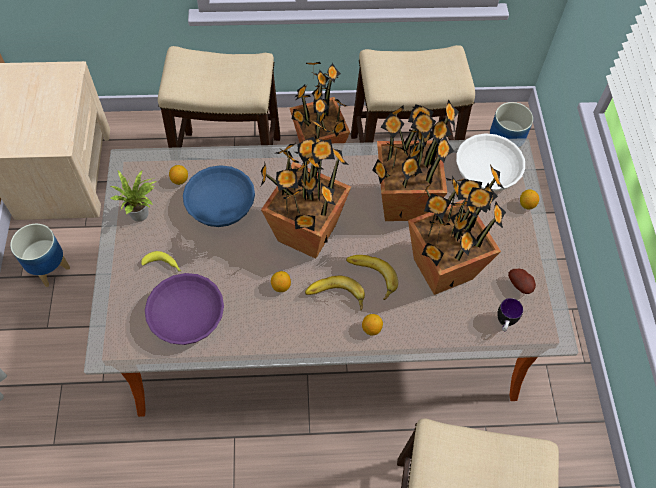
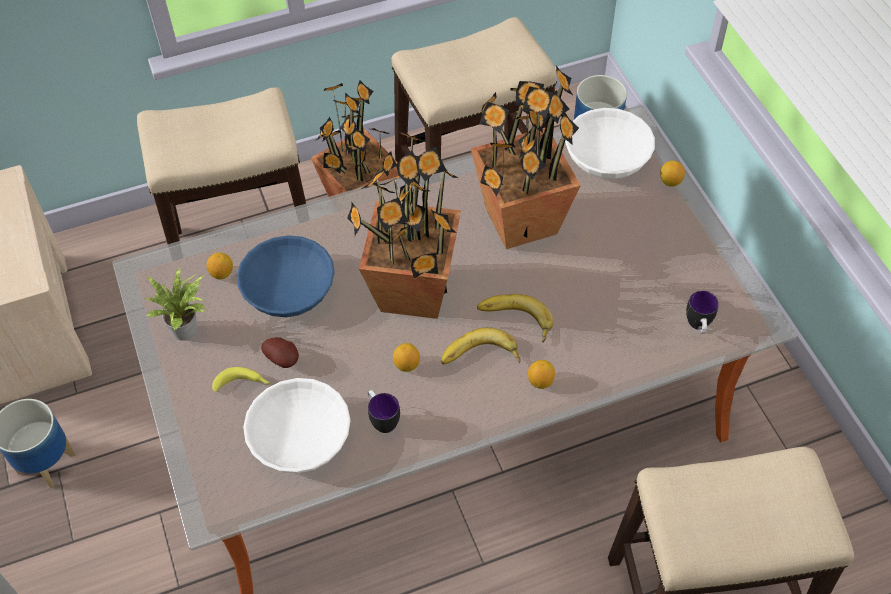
camera: 15 degrees left, 5 degrees down
purple bowl [145,273,224,345] -> white bowl [243,378,351,473]
potted plant [408,165,506,295] -> none
potato [508,268,536,294] -> potato moved to [261,337,299,368]
none -> mug [368,390,400,433]

